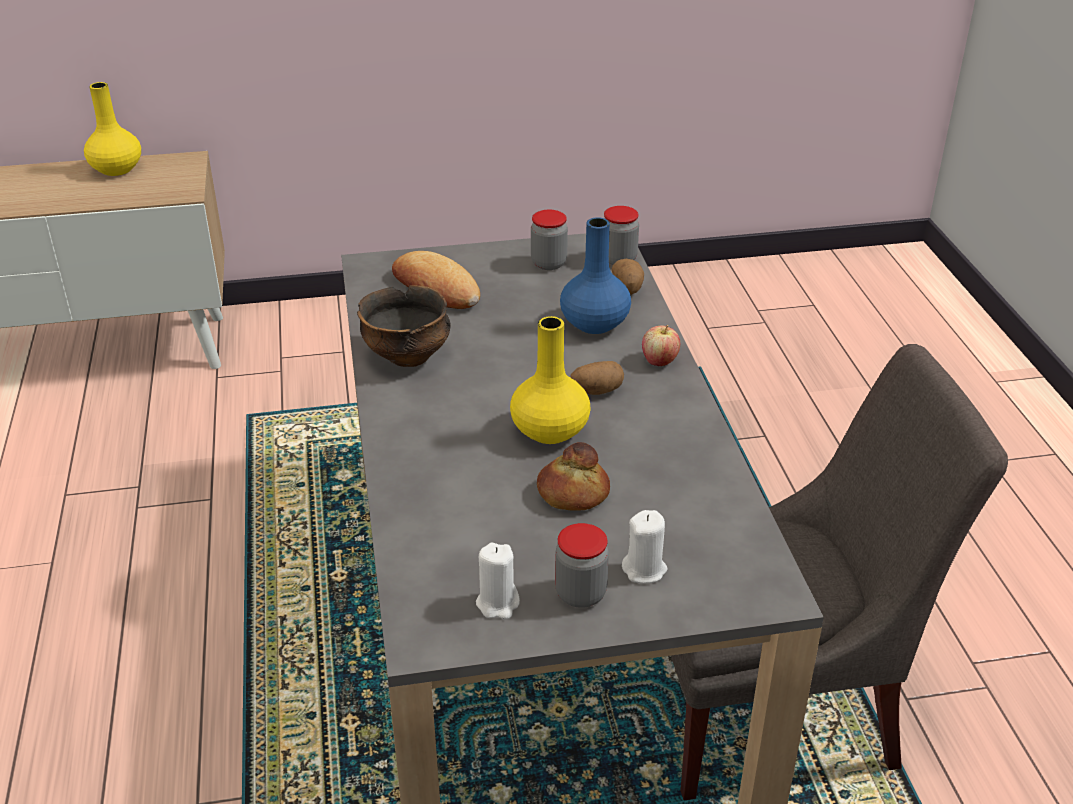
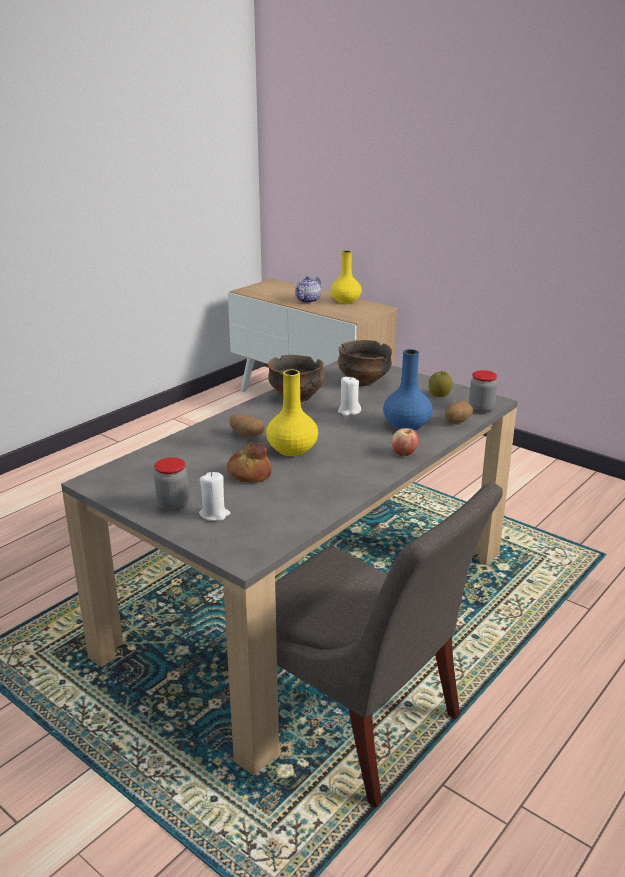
camera: 50 degrees right, 10 degrees down
bread [392,251,480,309] -> bowl [338,340,392,386]
white candle [476,543,520,619] -> white candle moved to [338,377,361,416]
jar [531,210,568,270] -> apple [429,371,453,397]
potato [570,361,624,395] -> potato moved to [229,414,265,437]
none -> teapot [295,276,321,303]

